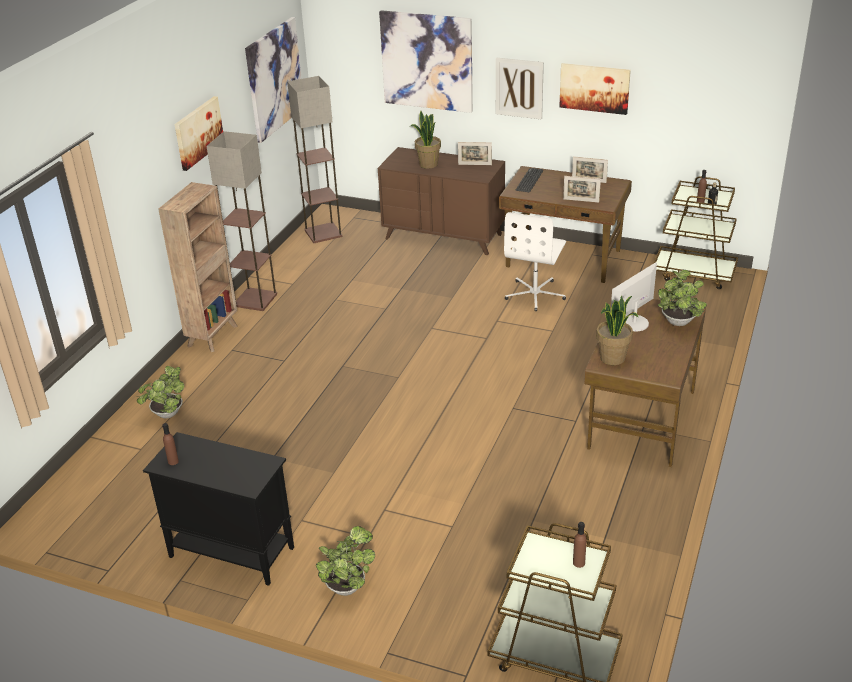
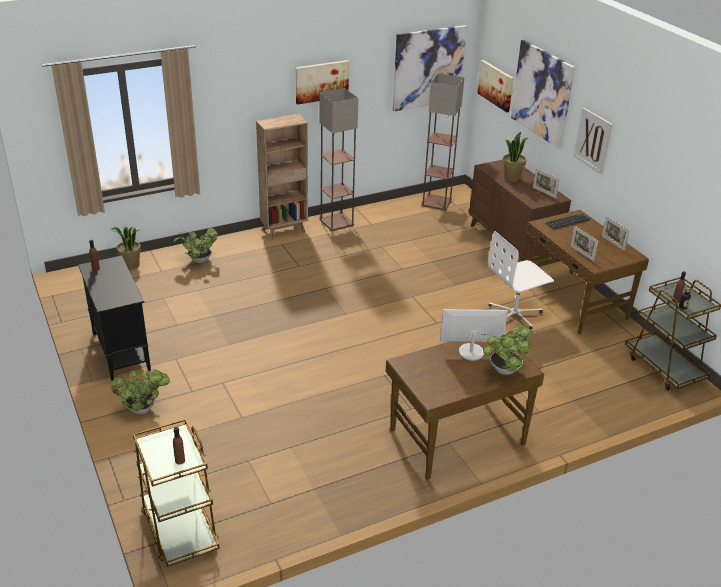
camera: 40 degrees right, 0 degrees up
picture [559,63,631,115] -> picture moved to [477,60,514,112]
potted plant [596,296,639,365] -> potted plant moved to [112,226,141,270]

